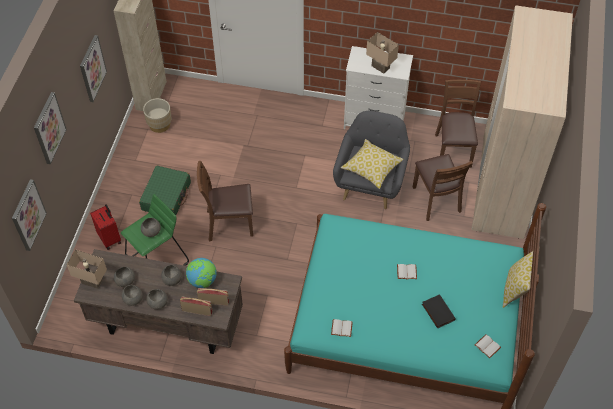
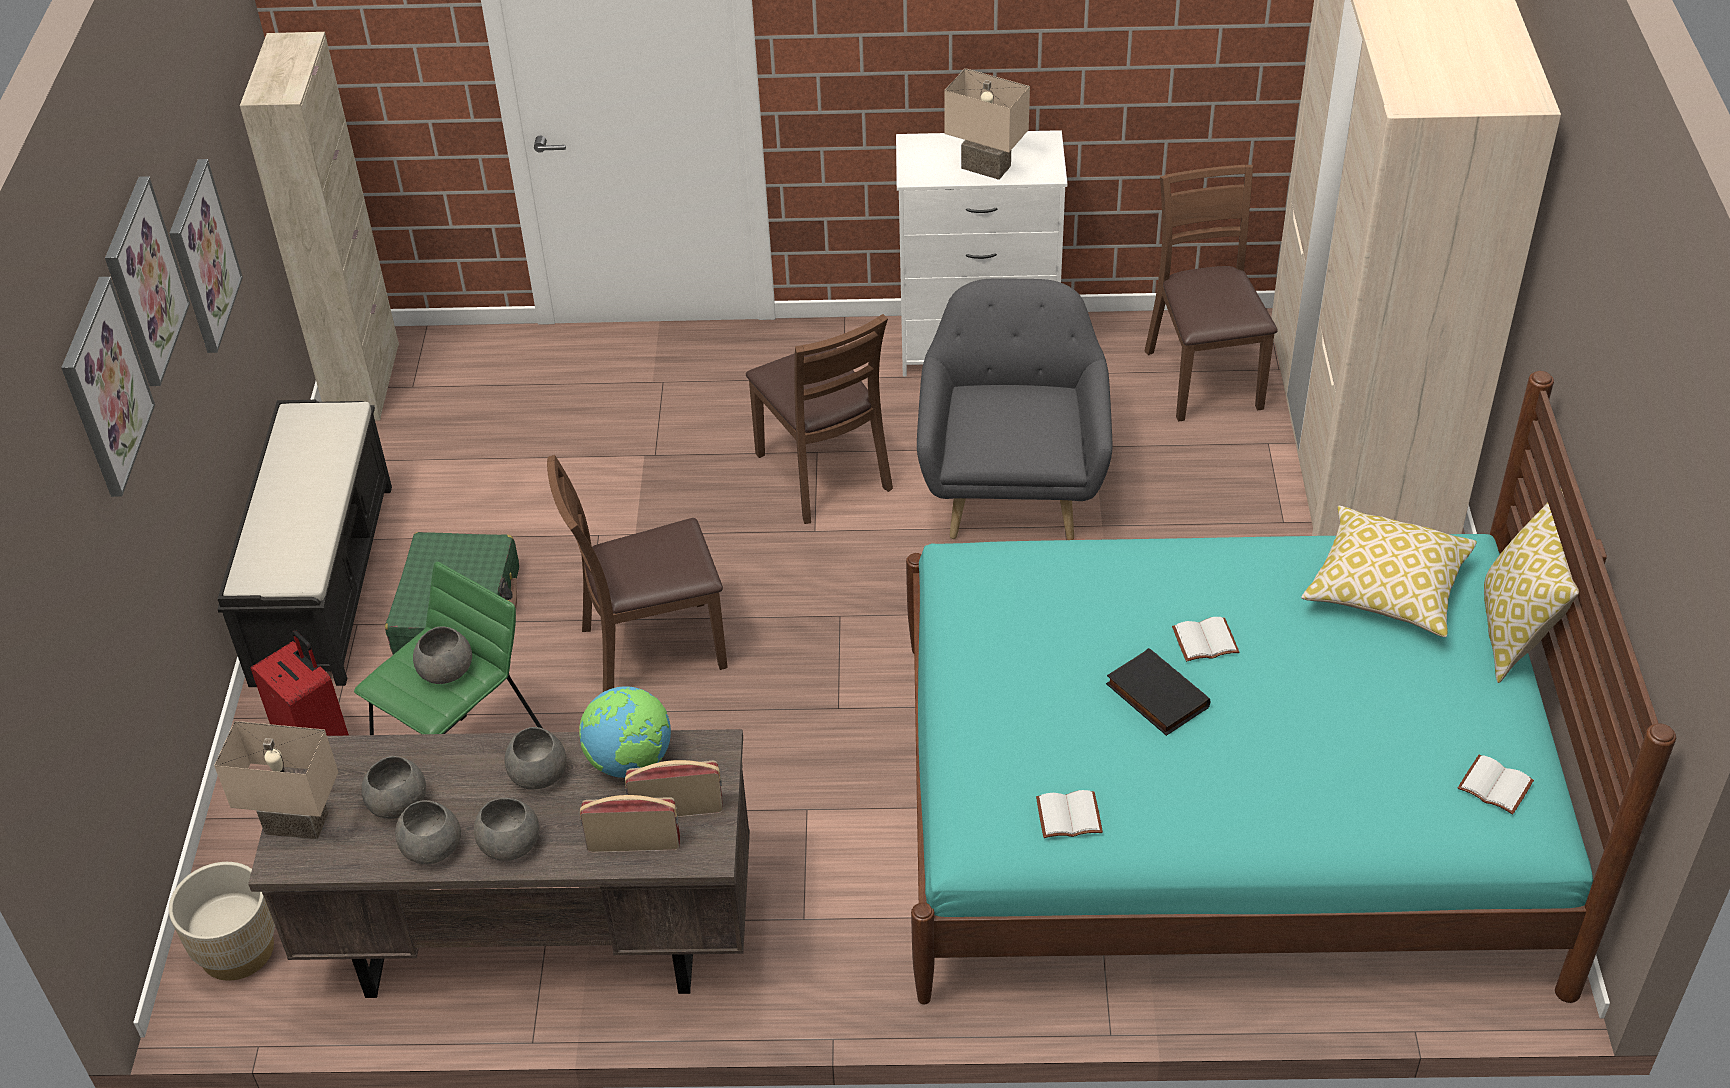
camera: 10 degrees left, 10 degrees down
picture [12,179,47,251] -> picture moved to [105,176,190,386]
beige planter [143,98,172,133] -> beige planter moved to [169,862,275,981]
pillow [341,139,403,189] -> pillow moved to [1301,506,1477,637]
brown chair [413,154,473,221] -> brown chair moved to [746,314,893,524]
black book [422,294,456,329] -> black book moved to [1106,648,1210,736]
none -> black bench [217,400,392,687]

